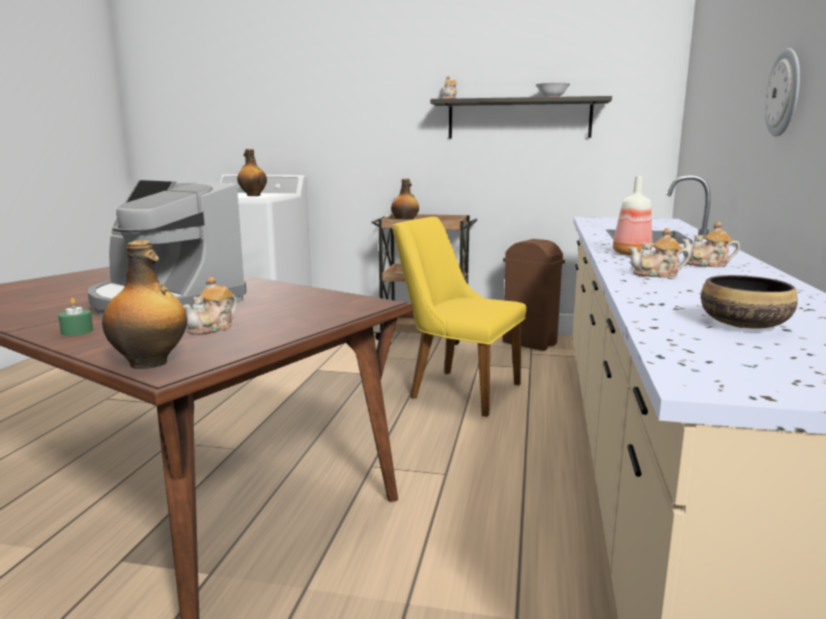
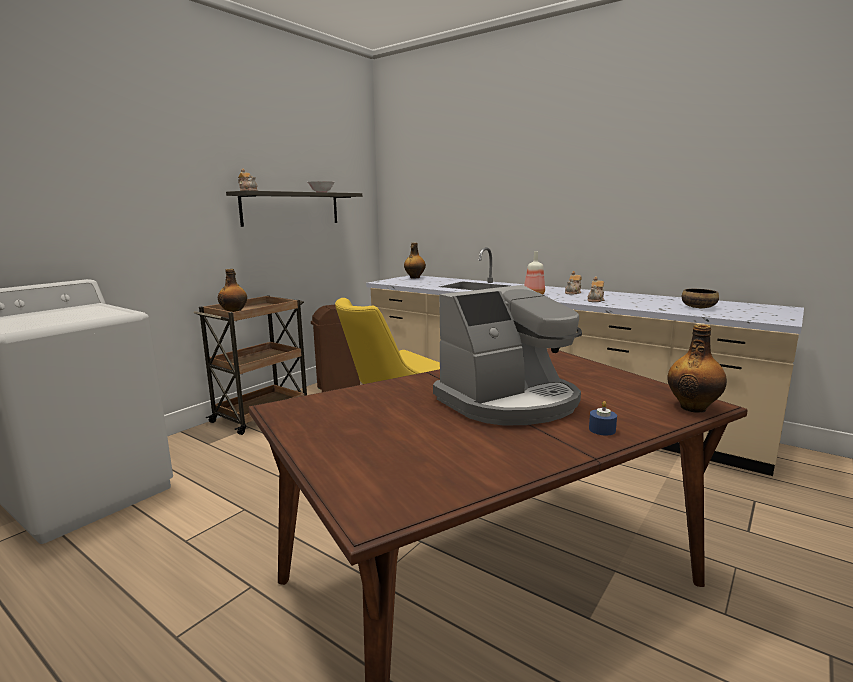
camera: 65 degrees left, 0 degrees up
green candle [58,298,93,336] -> blue candle [589,401,617,435]
teapot [183,277,237,335] -> none
bottle [237,149,267,196] -> bottle moved to [404,243,426,278]
wall clock [765,48,800,137] -> none

